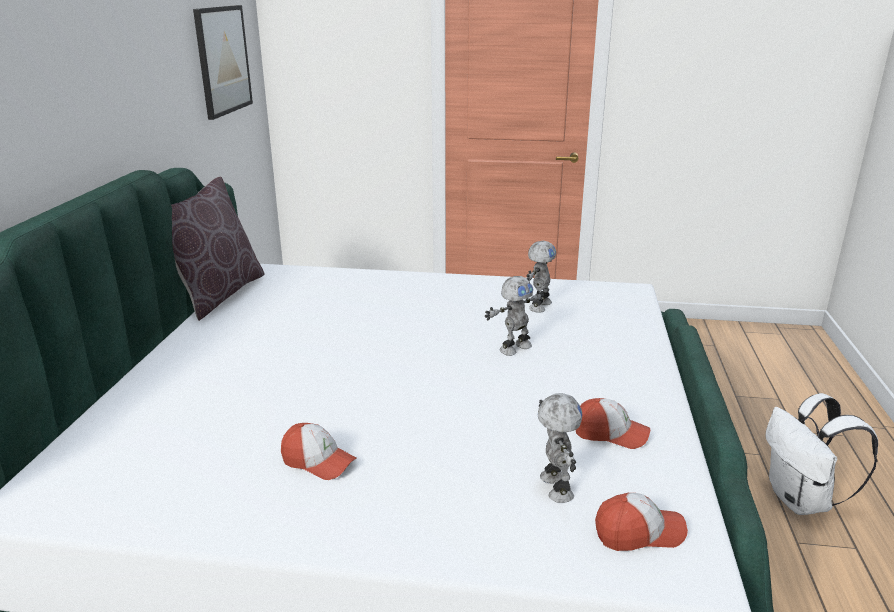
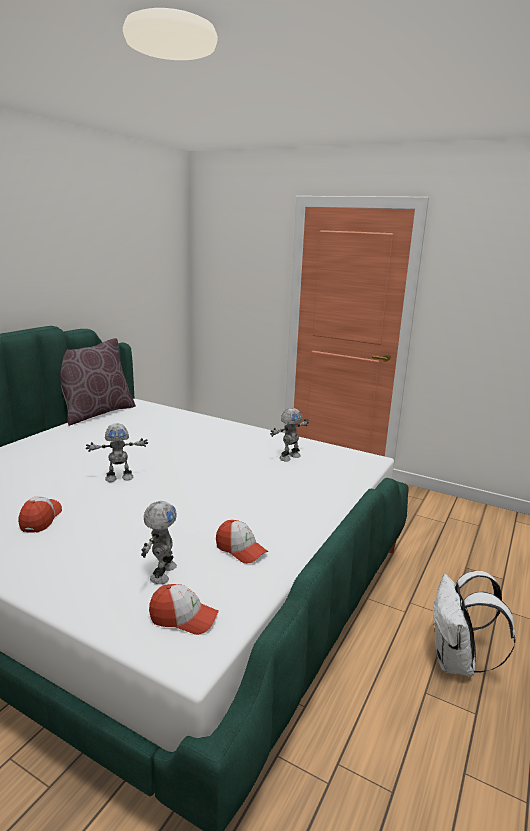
camera: 20 degrees right, 5 degrees down
picture [193,5,253,120] -> none
cap [281,423,357,480] -> cap turned 135 degrees counterclockwise [18,496,62,533]
toy robot [485,276,544,356] -> toy robot moved to [86,423,148,482]

